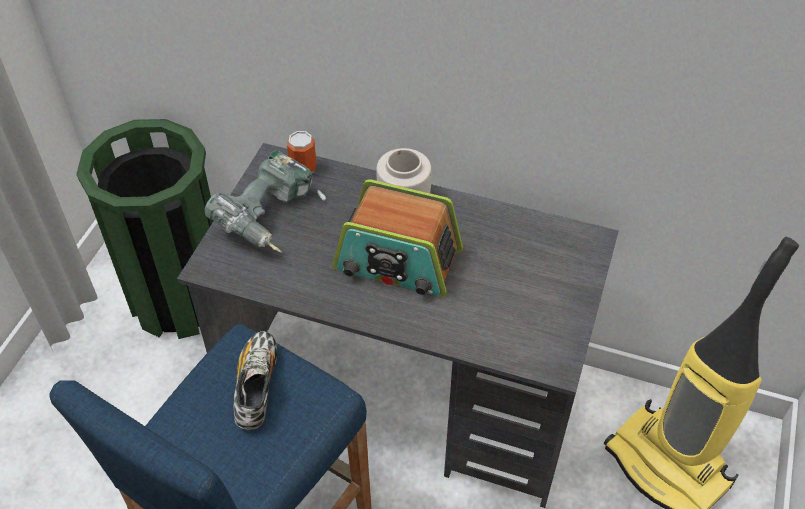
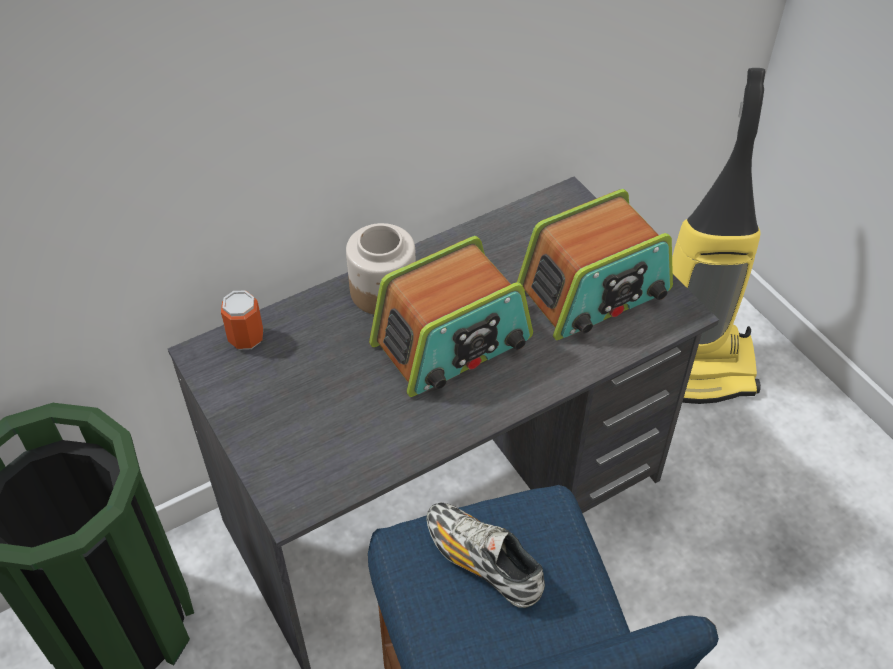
camera: 50 degrees left, 0 degrees up
power drill [205,151,326,253] -> none
none -> radio [517,189,673,340]

